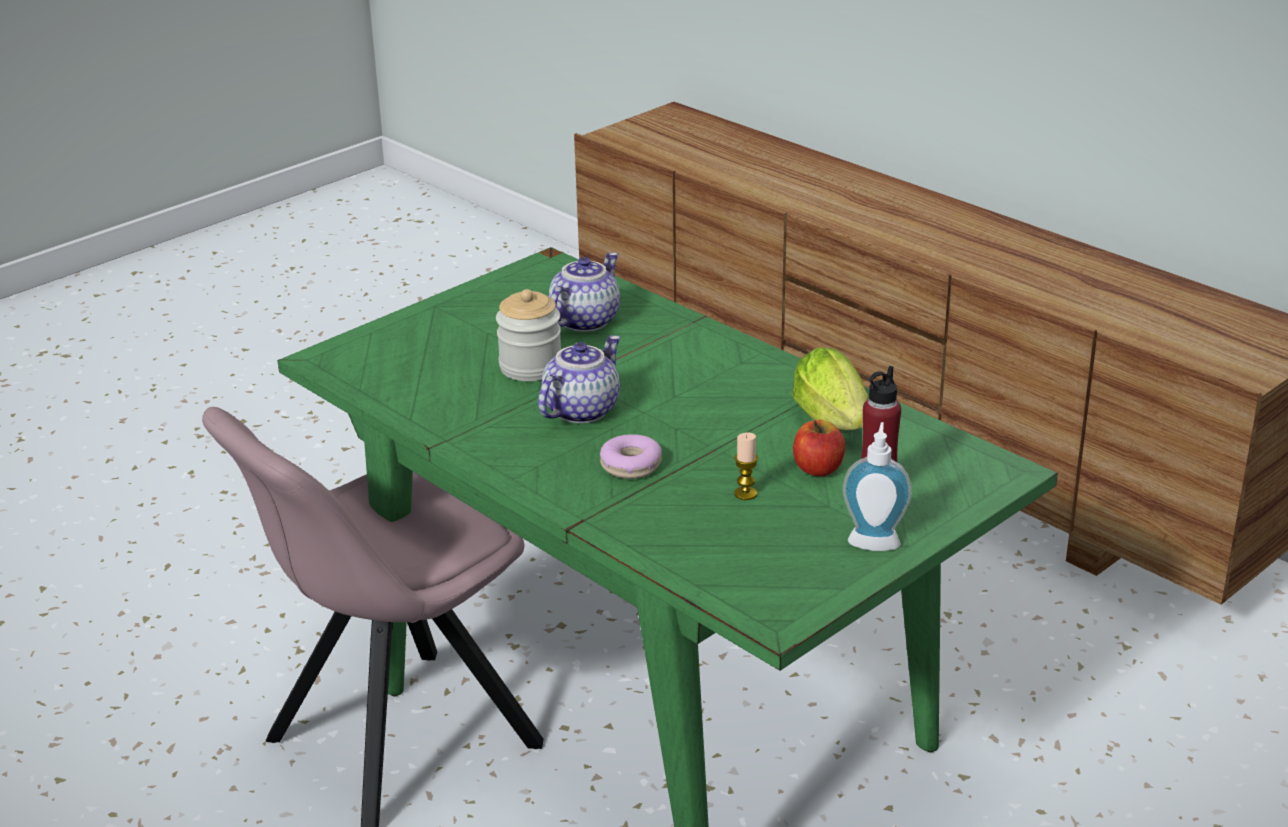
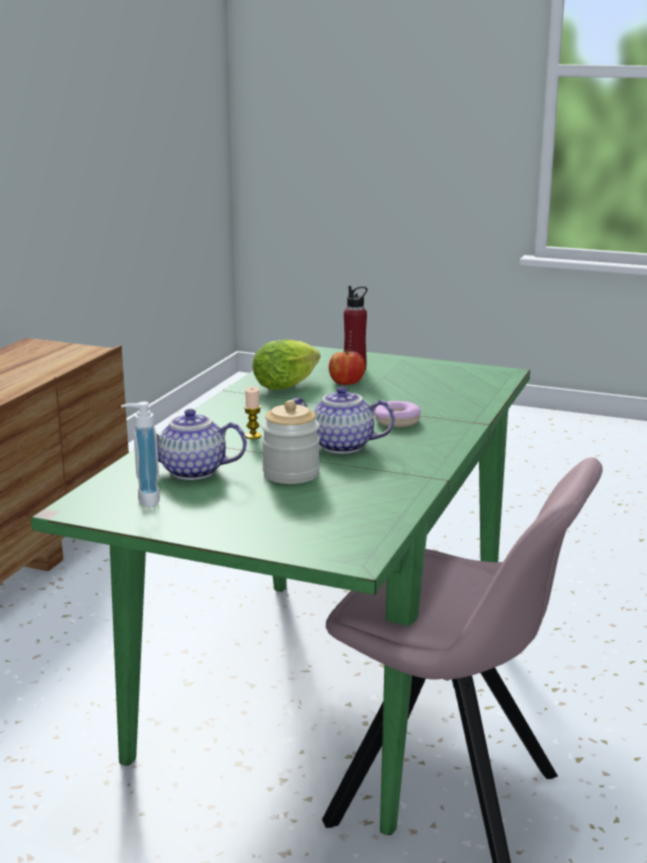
camera: 115 degrees left, 10 degrees down
candle [734,432,758,500] -> candle moved to [244,387,262,439]
soap dispenser [843,422,912,551] -> soap dispenser moved to [121,402,160,508]

